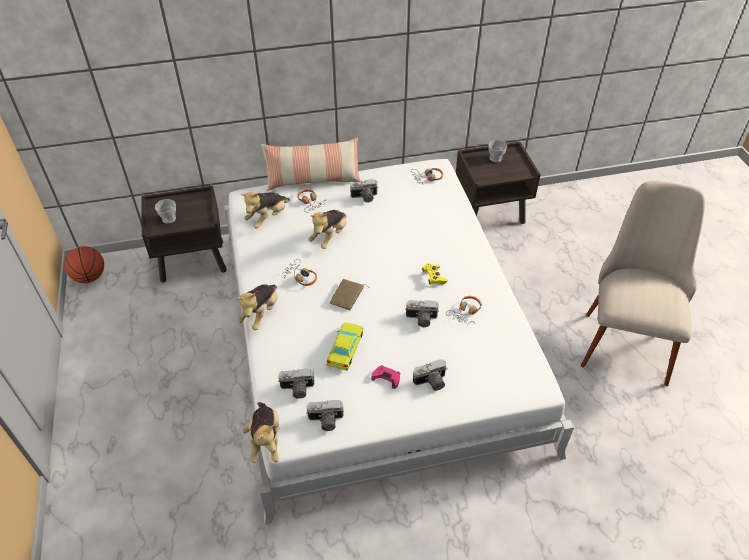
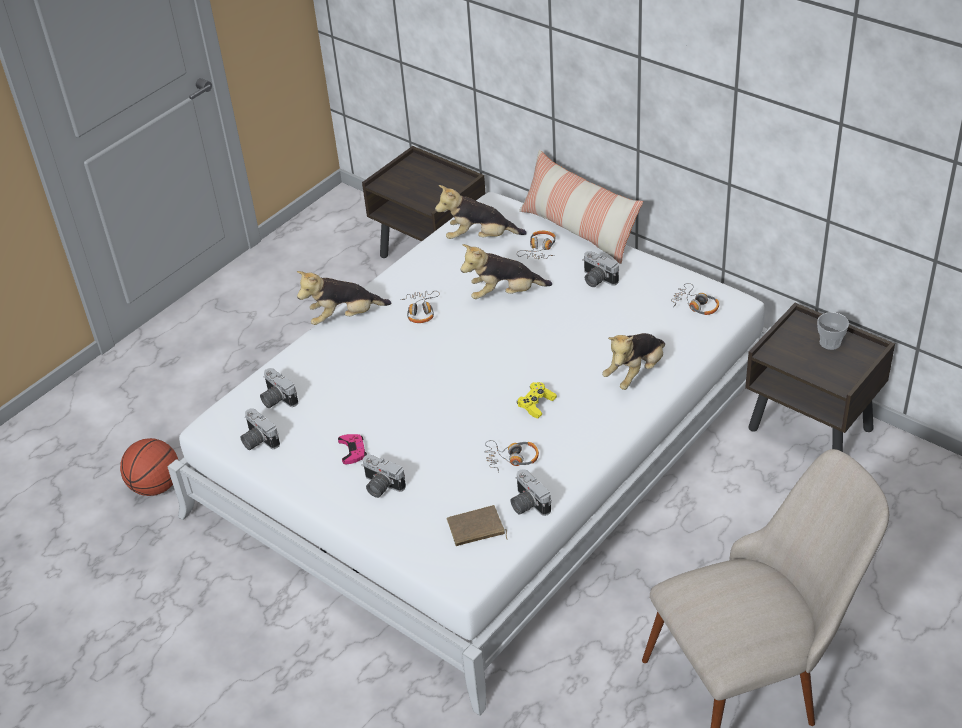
camera: 55 degrees right, 5 degrees down
basketball [64,246,104,283] -> basketball moved to [120,438,178,496]
cup [155,199,176,224] -> none
plush toy [242,402,279,463] -> plush toy moved to [602,333,665,390]
yellow toy car [326,323,364,371] -> none
brown book [330,279,370,310] -> brown book moved to [446,505,508,546]
camera [405,300,439,327] -> camera moved to [511,469,551,516]

